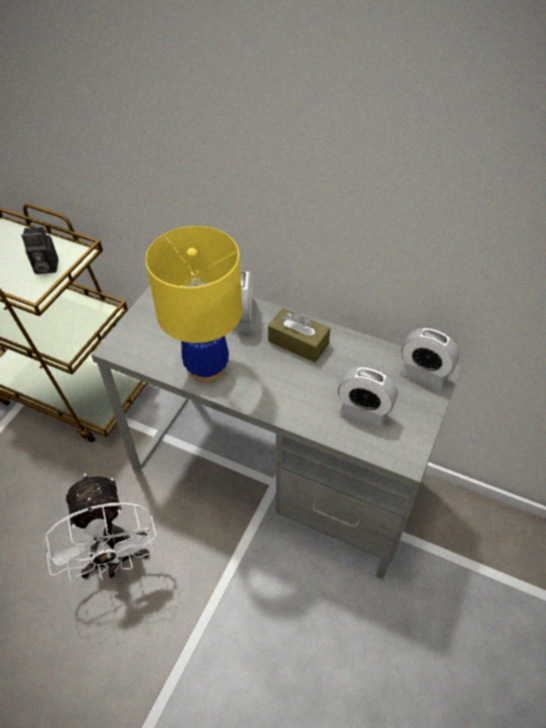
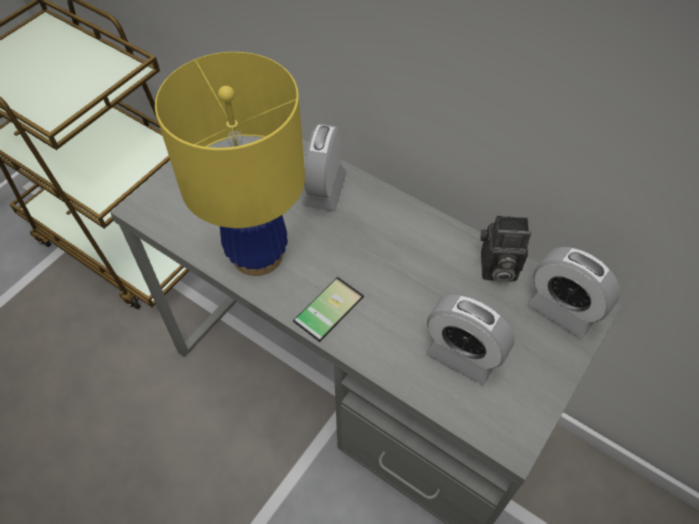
camera: 10 degrees right, 5 degrees up
camera [21,227,58,274] -> camera moved to [480,216,531,282]
white fan [43,473,157,583] -> none
brown tissue box [268,308,330,362] -> none
none -> phone [293,277,364,342]

